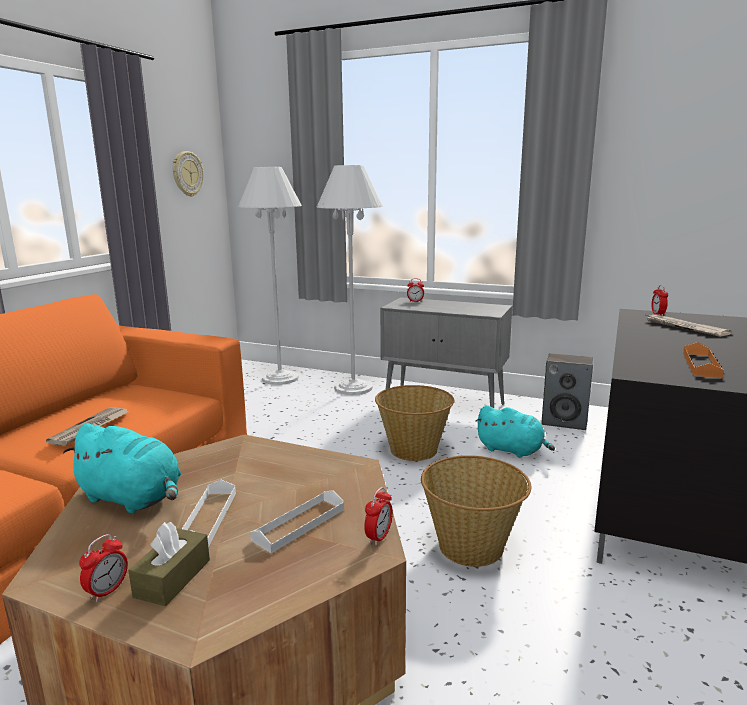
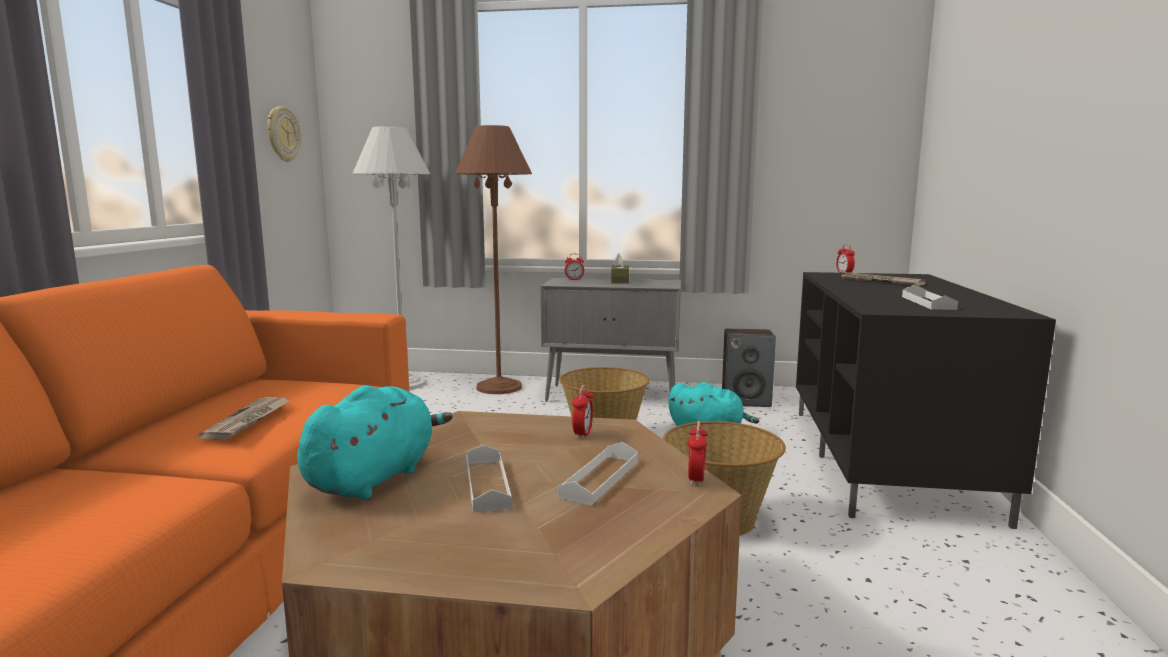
camera: 15 degrees left, 5 degrees down
turquoise plush toy [63,423,181,513] -> turquoise plush toy turned 75 degrees counterclockwise [297,385,453,499]
alarm clock [79,534,128,602] -> alarm clock moved to [572,385,593,440]
brown tissue box [128,522,210,606] -> brown tissue box moved to [611,253,629,284]
white floor lamp [316,165,383,395] -> brown floor lamp [455,125,532,394]
orange tray [683,342,724,378] -> white tray [902,285,958,310]

